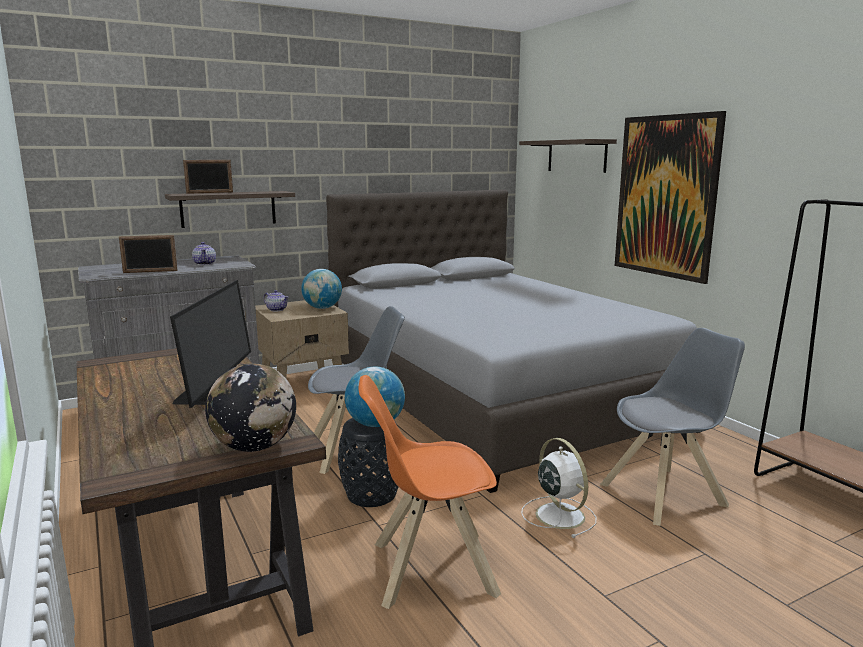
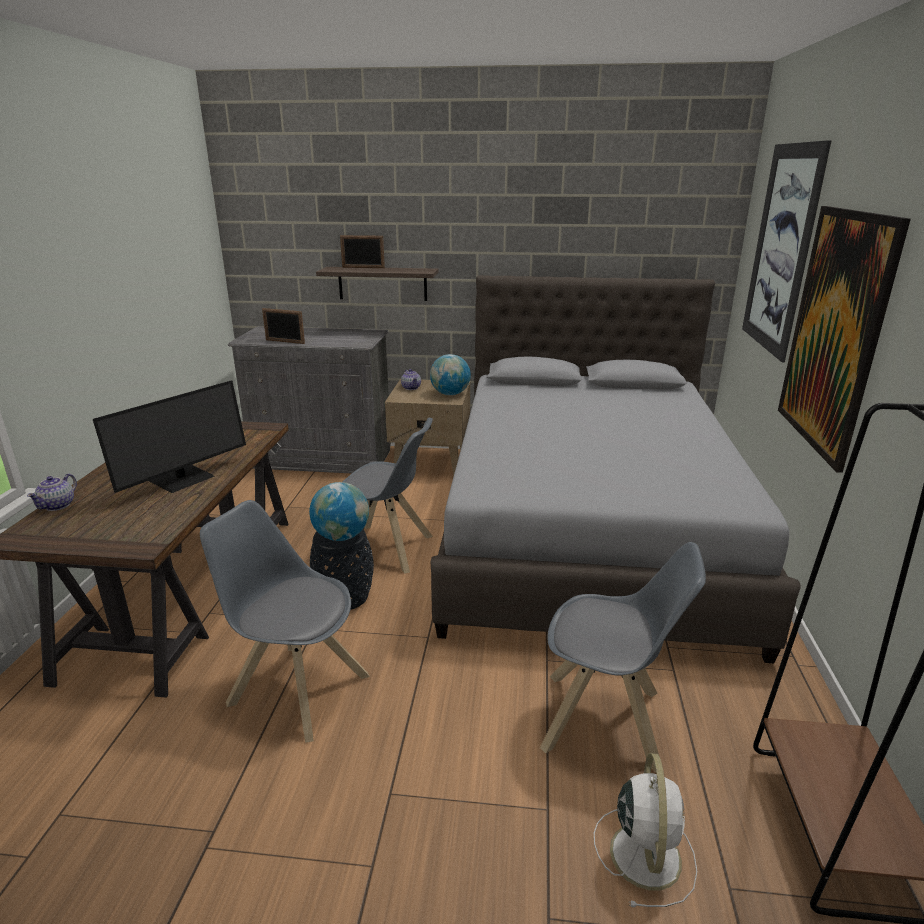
camera: 35 degrees right, 10 degrees up
teapot [192,242,216,265] -> teapot moved to [27,474,77,511]
globe [205,363,296,452] -> none
orange chair [359,375,501,609] -> grey chair [200,500,370,743]
shelf [519,139,617,173] -> picture [742,140,832,362]
white fan [521,438,596,538] -> white fan moved to [594,753,697,908]

